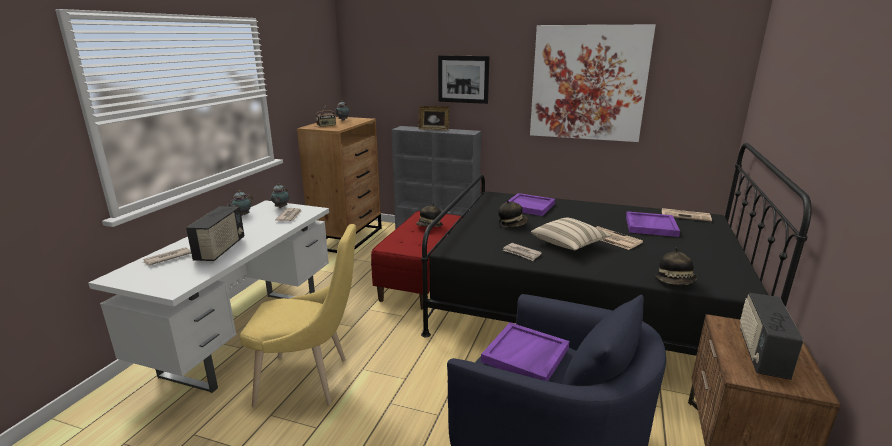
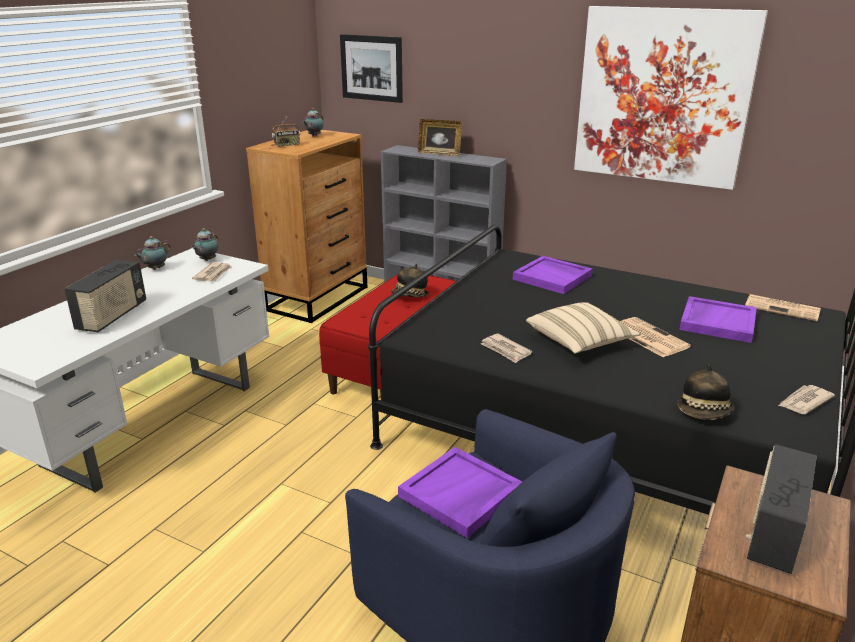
camera: 10 degrees right, 5 degrees up
newspaper [143,247,191,266] -> newspaper moved to [778,385,835,414]
yellow chair [240,224,356,407] -> none
picture [438,55,489,104] -> picture moved to [340,34,403,103]
hat [498,200,528,228] -> none

